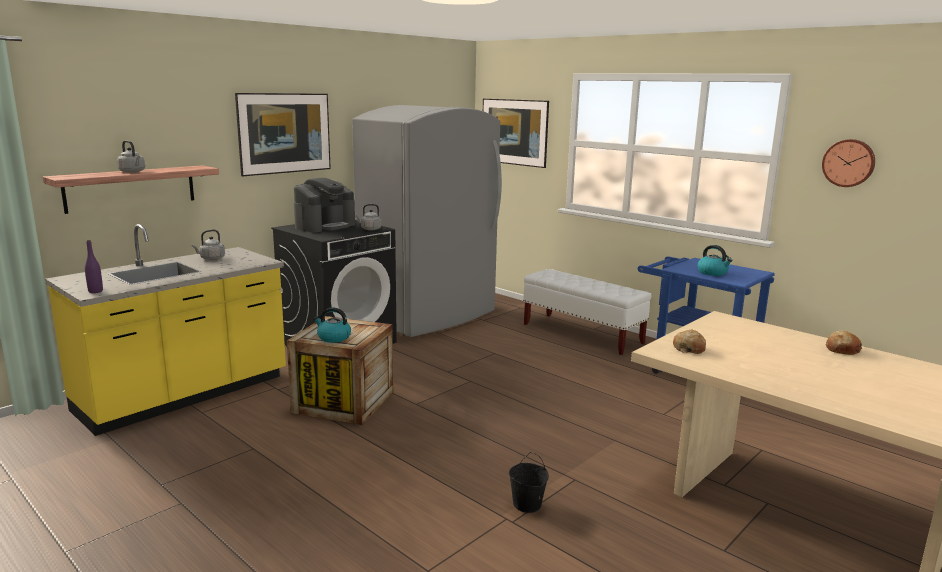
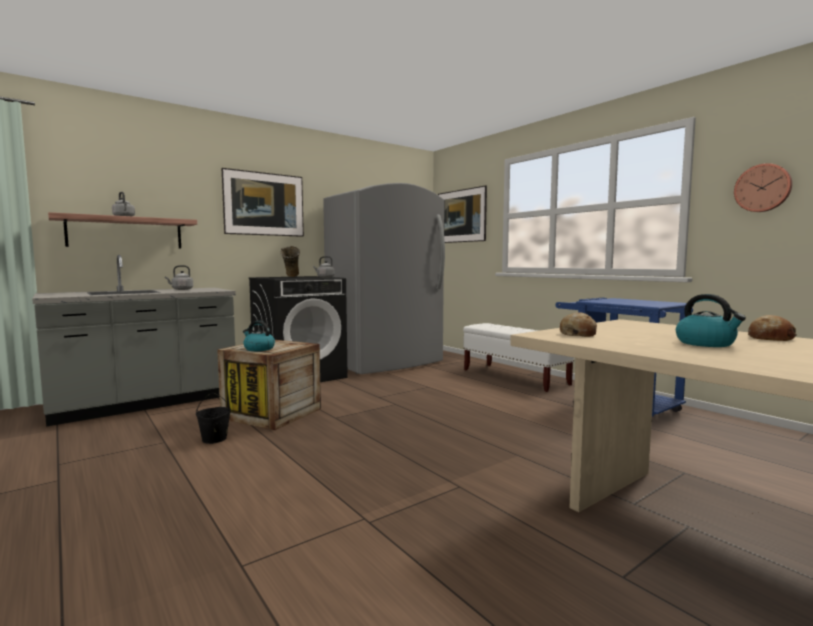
camera: 10 degrees right, 10 degrees down
yellow counter [45,224,286,436] -> grey counter [32,255,236,427]
purple bottle [85,240,103,293] -> none
coffee machine [294,178,355,233] -> beige vase [280,246,300,277]
black bucket [509,452,549,513] -> black bucket moved to [196,393,231,444]
kettle [697,245,733,276] -> kettle moved to [676,294,746,347]

